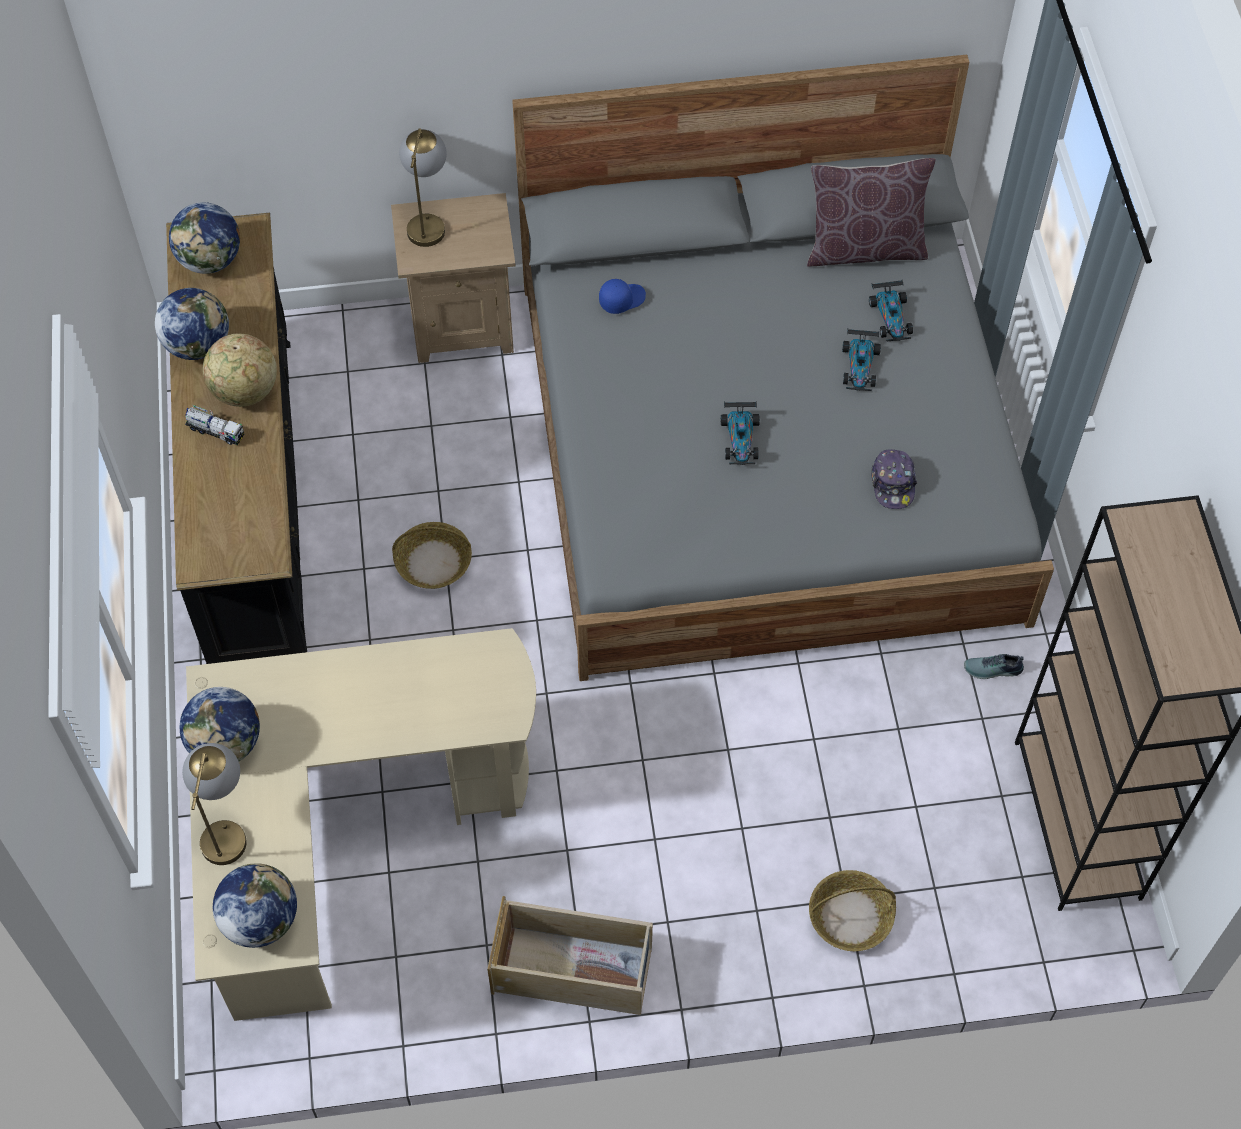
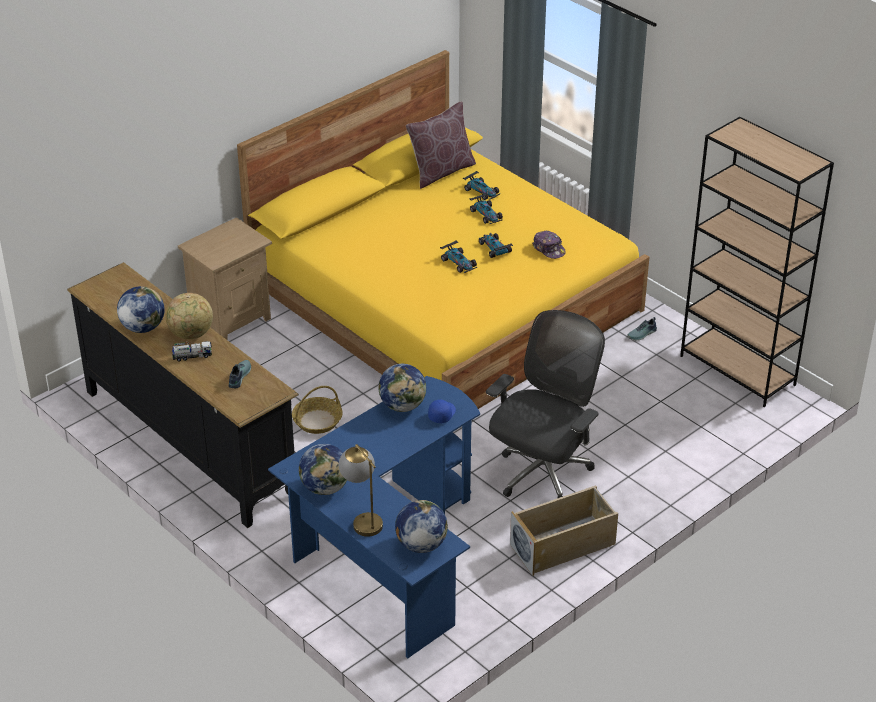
camera: 35 degrees left, 20 degrees down
globe [169,202,240,274] -> globe moved to [378,364,426,412]
beige desk [186,628,536,1021] -> blue desk [268,376,480,658]
table lamp [399,128,447,247] -> none
grey bed [512,55,1054,681] -> yellow bed [237,50,649,409]
blue cap [599,279,646,314] -> blue cap moved to [428,400,456,423]
basket [809,870,896,951] -> none
none -> shoe [229,360,251,388]
none -> toy car [479,233,513,258]
none -> office chair [486,310,605,498]

